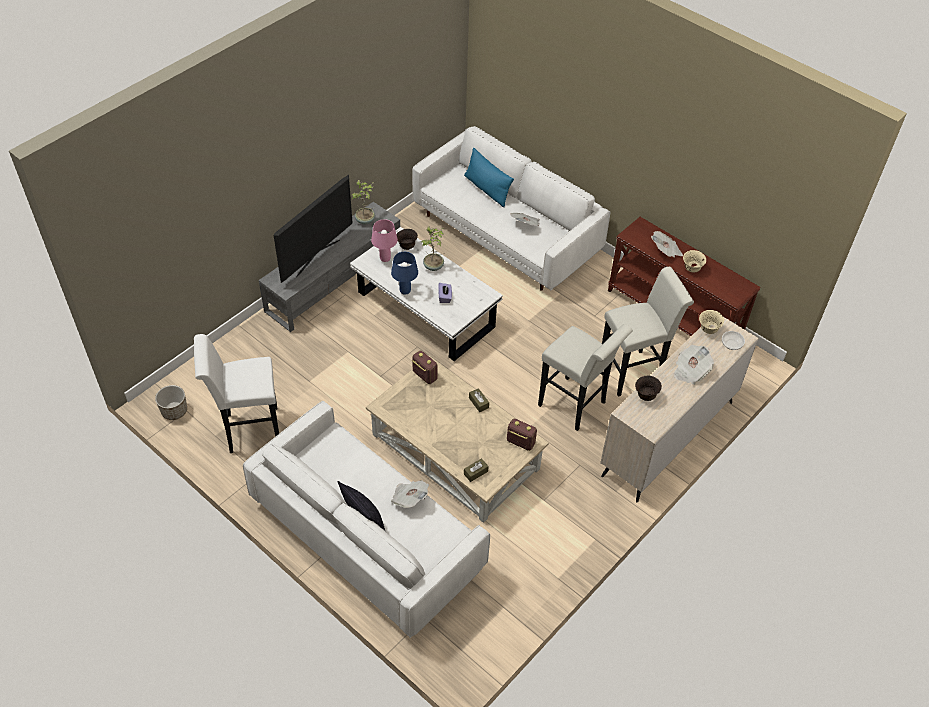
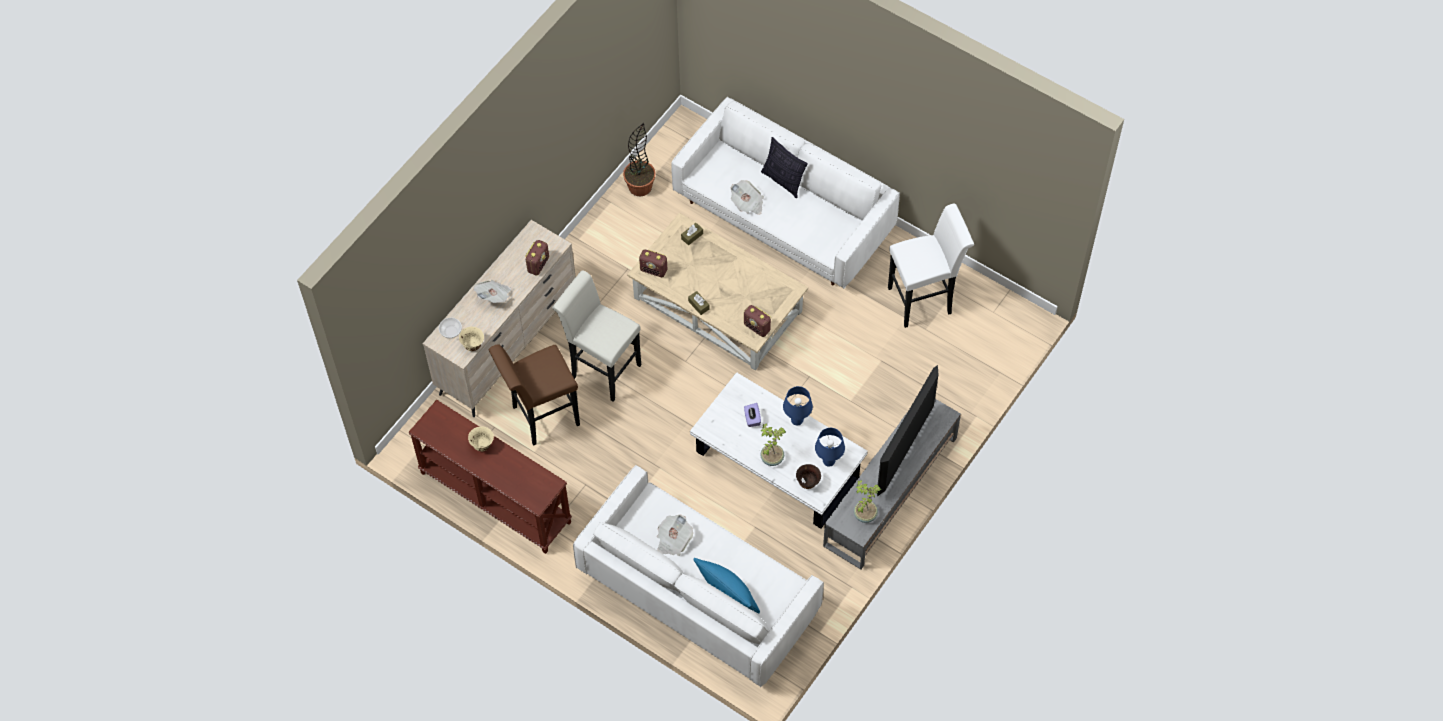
camera: 175 degrees right, 10 degrees up
planter [155,385,187,420] -> none
pink table lamp [371,219,398,262] -> blue table lamp [815,428,845,467]
white stool [602,267,694,397] -> brown stool [489,344,580,446]
brown bowl [635,376,662,401] -> radio [525,240,549,276]
newspaper [651,231,683,258] -> none
none -> potted plant [623,123,656,196]

